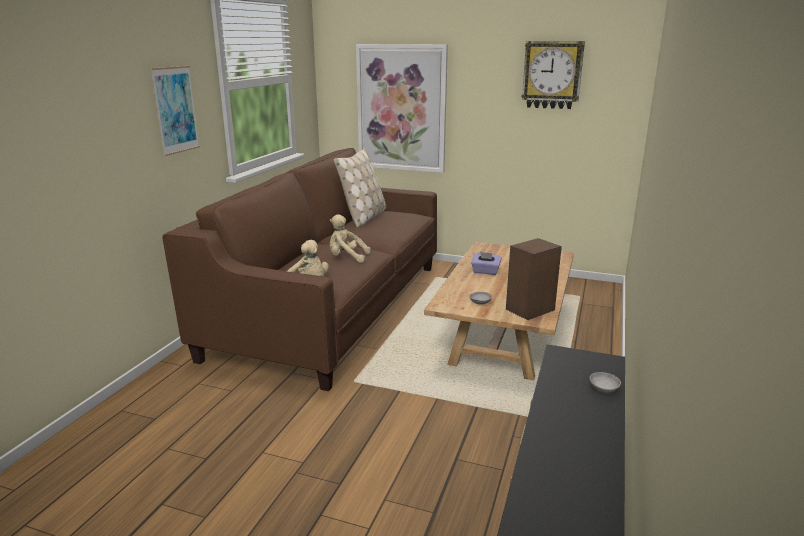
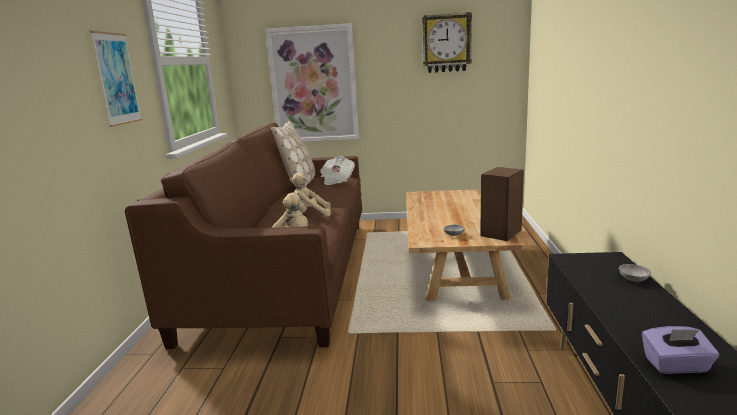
camera: 15 degrees left, 5 degrees down
purple tissue box [471,252,502,275] -> purple tissue box moved to [642,326,719,374]
none -> newspaper [320,156,355,185]

